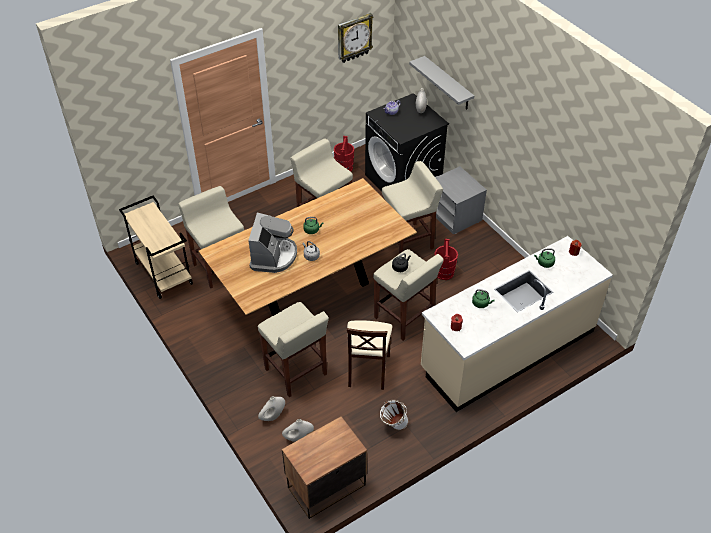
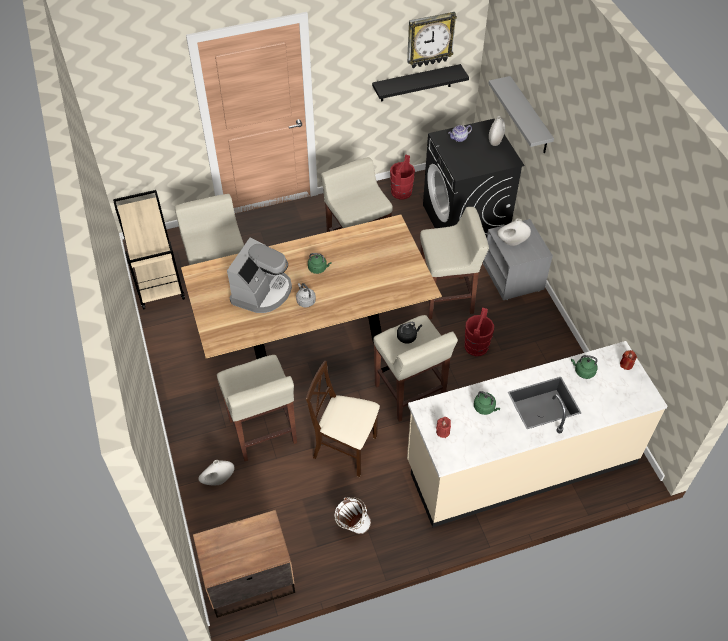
camera: 15 degrees right, 5 degrees up
white vase [282,419,314,442] -> white vase moved to [497,218,531,246]
beige chair [347,320,393,390] -> beige chair turned 90 degrees clockwise [306,361,380,477]
none -> black shelf [372,64,469,102]

